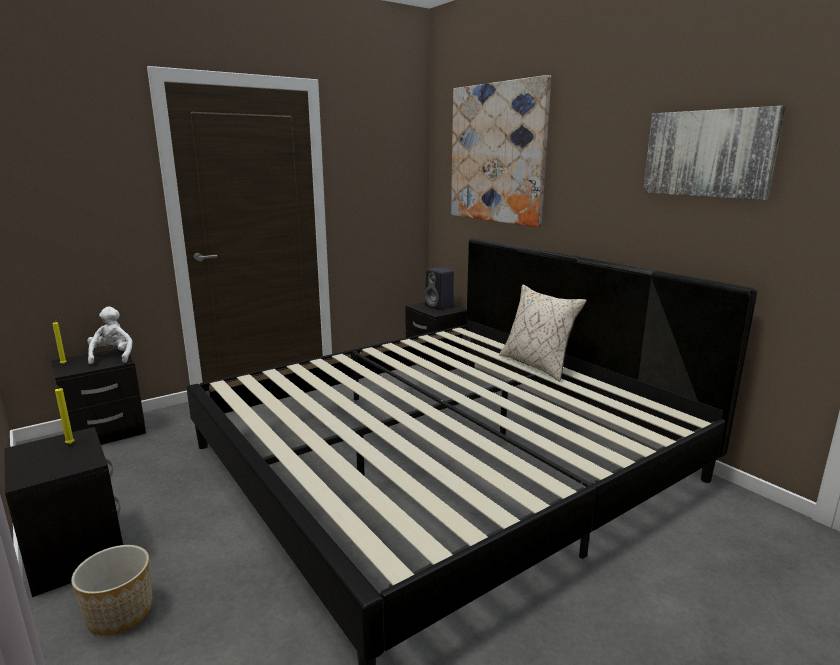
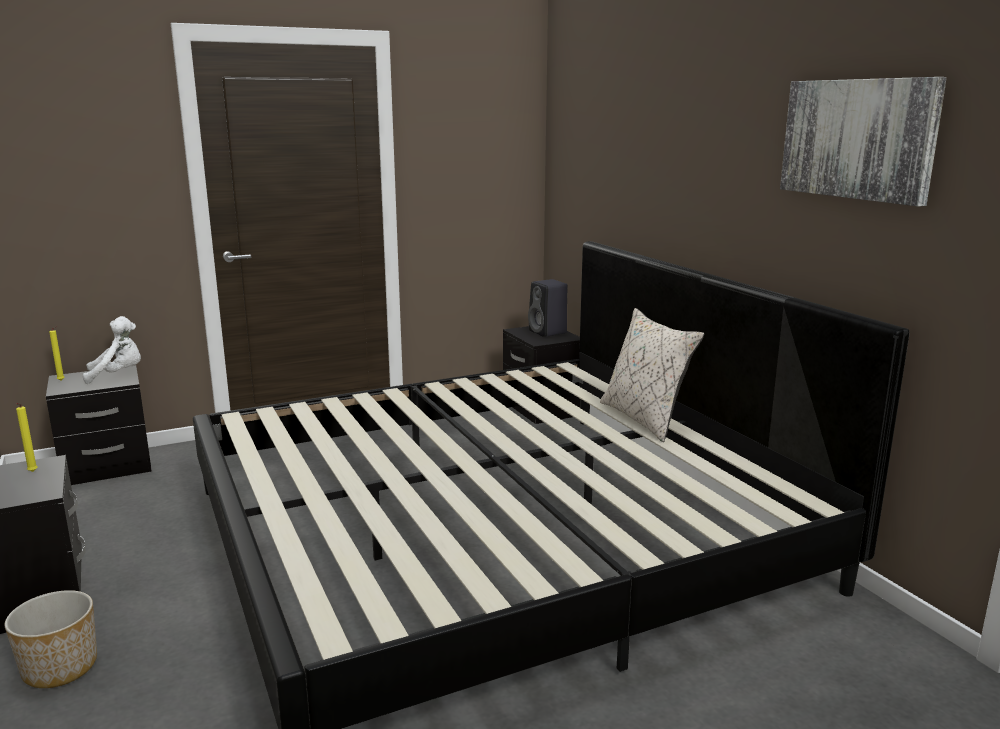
camera: 10 degrees right, 0 degrees up
white plush toy [87,307,132,364] -> white plush toy turned 75 degrees clockwise [83,316,141,384]
picture [451,75,551,227] -> none

